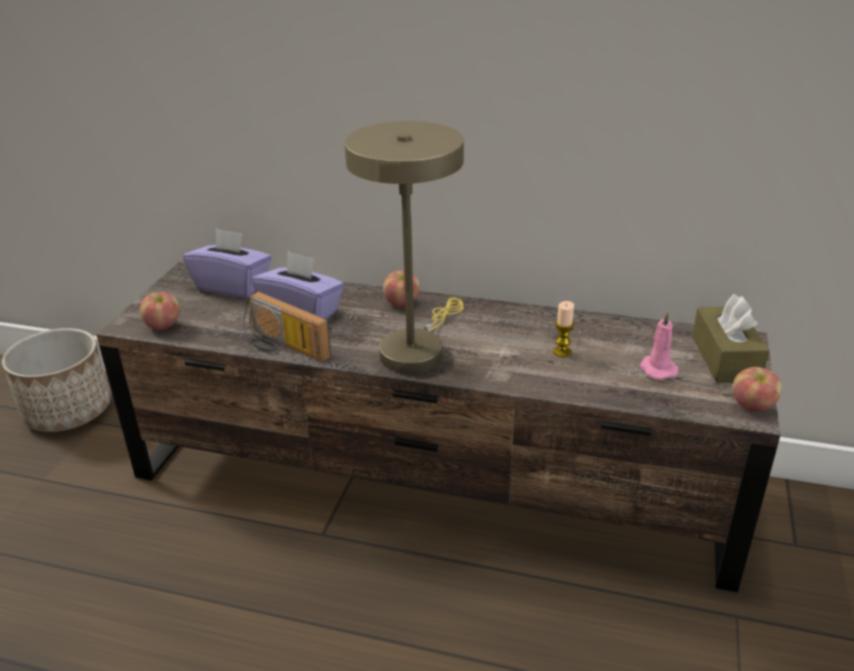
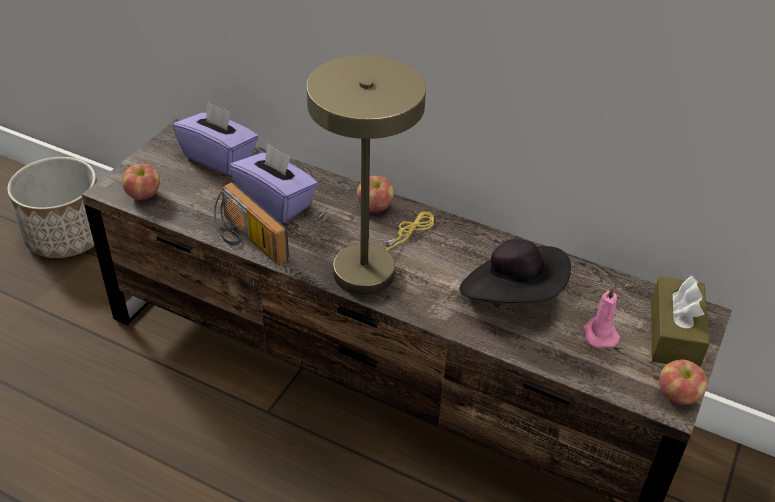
camera: 10 degrees right, 10 degrees up
candle [553,301,575,357] -> black hat [459,239,571,303]

